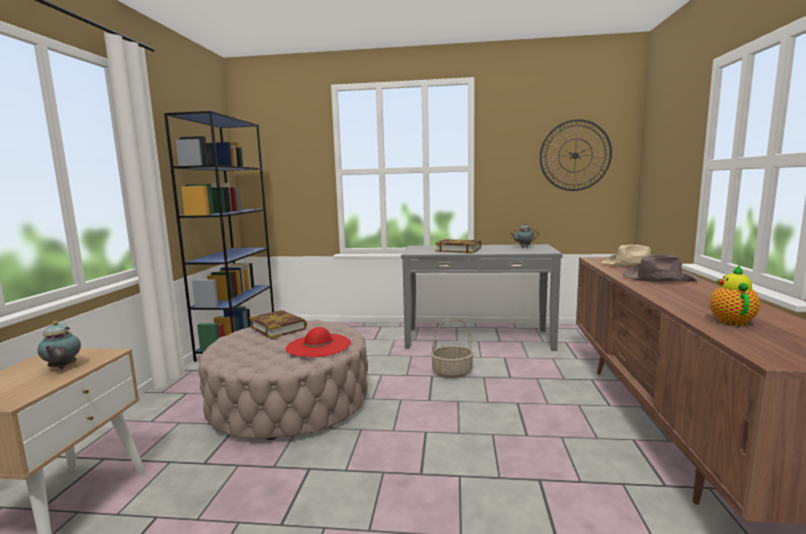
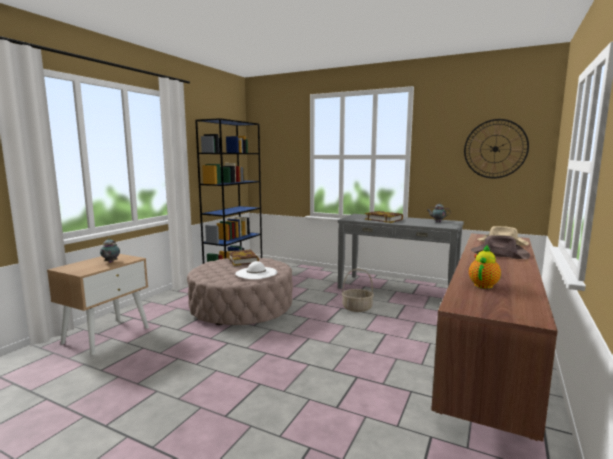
camera: 20 degrees right, 0 degrees up
red hat [286,327,351,357] -> white hat [235,261,277,279]

